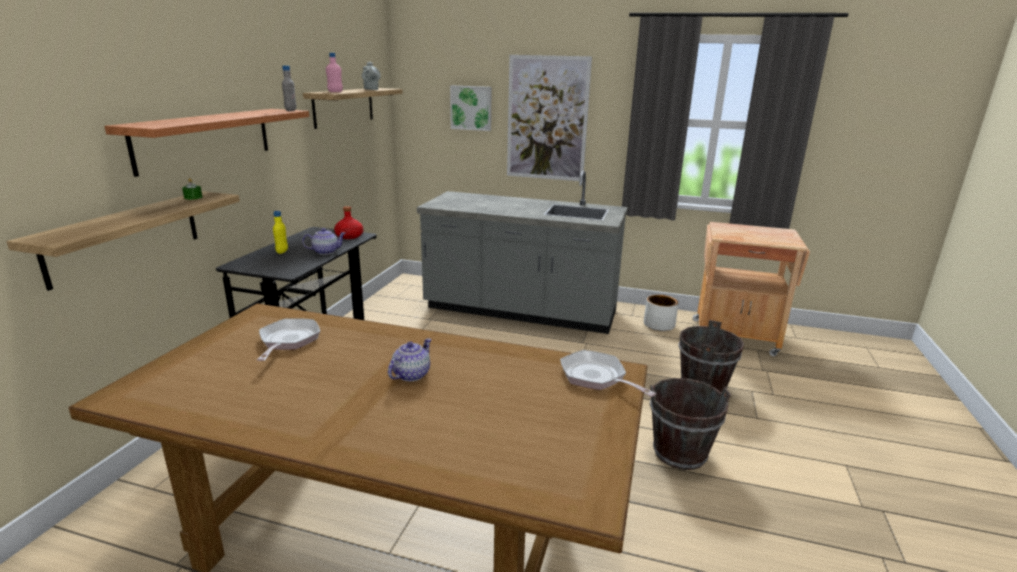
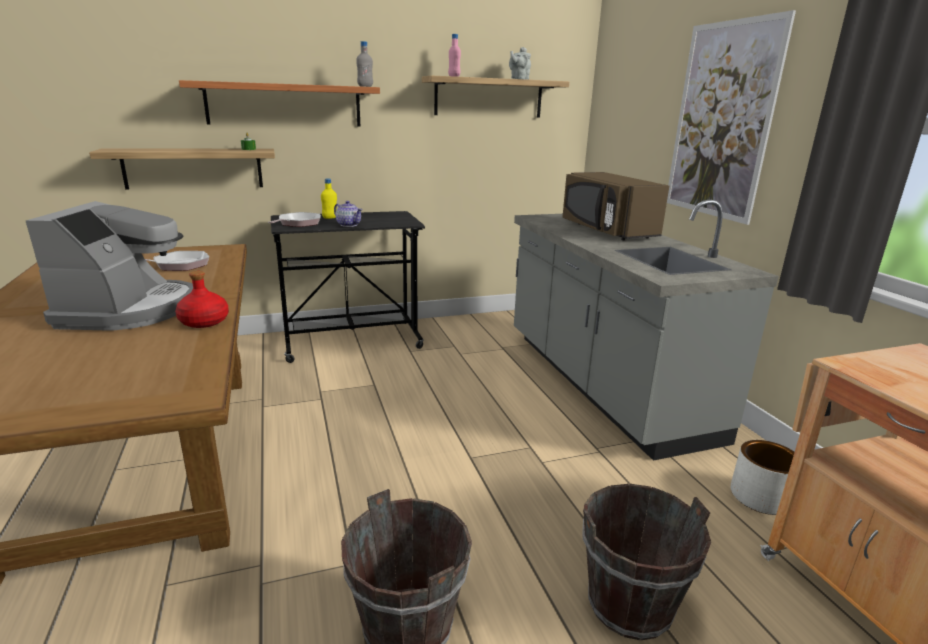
camera: 55 degrees right, 0 degrees up
red bottle [334,206,363,239] -> red bottle moved to [175,271,229,328]
teapot [388,338,432,381] -> coffee machine [26,201,193,331]
picture [450,86,492,131] -> none
frying pan [560,350,656,397] -> frying pan moved to [268,212,321,227]
none -> brown microwave [562,172,669,240]

